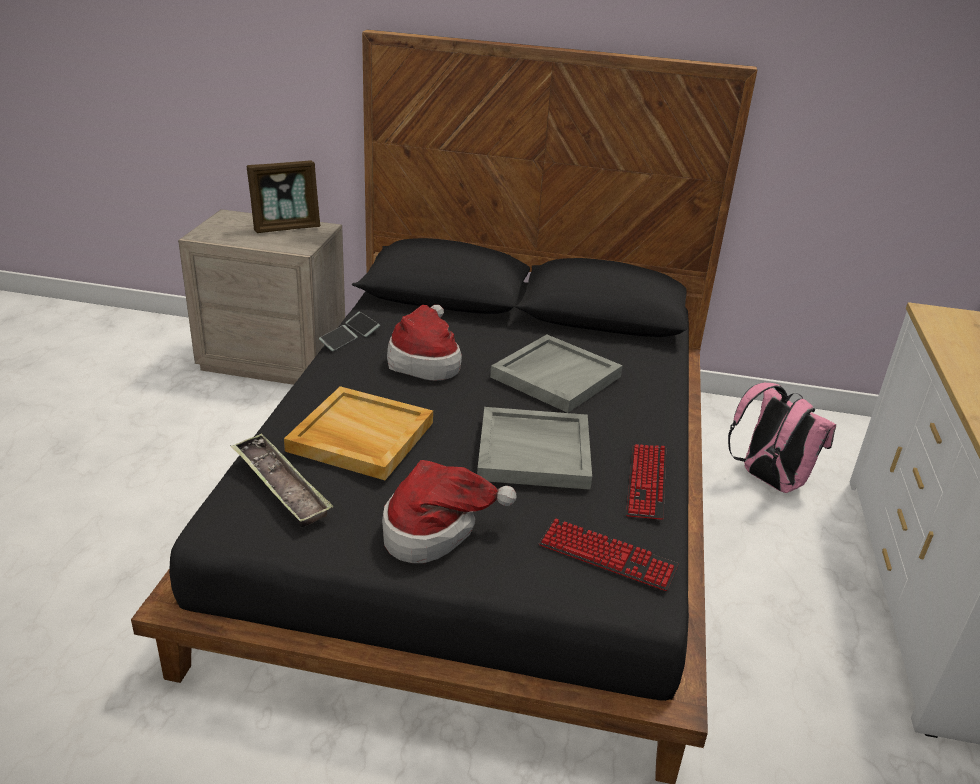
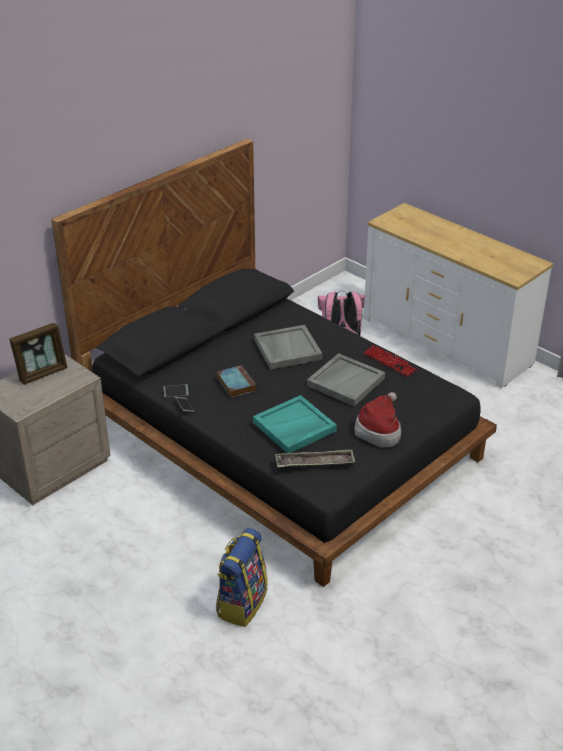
camera: 55 degrees left, 5 degrees up
picture frame [247,160,320,233] -> picture frame turned 45 degrees clockwise [9,323,68,385]
beige tray [284,386,433,480] -> turquoise tray [253,395,337,453]
hat [387,305,462,381] -> book [217,365,257,398]
keyboard [539,518,679,591] -> none
none -> backpack [216,528,267,627]

